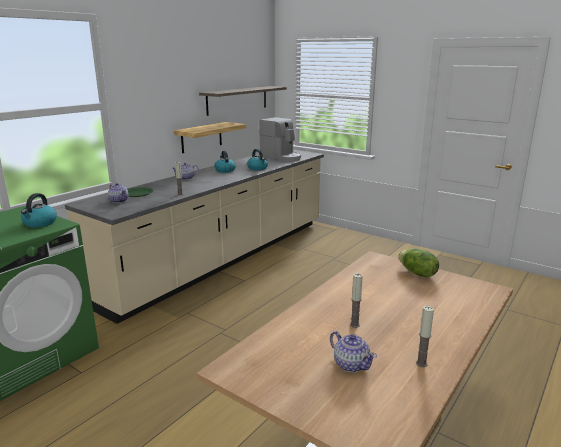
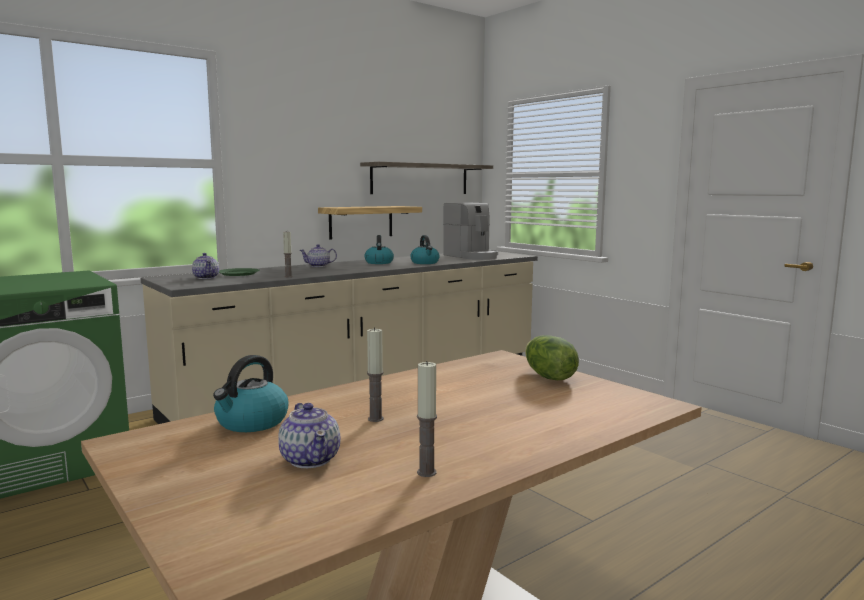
camera: 15 degrees right, 10 degrees down
kettle [21,193,57,228] -> kettle moved to [213,355,289,432]

